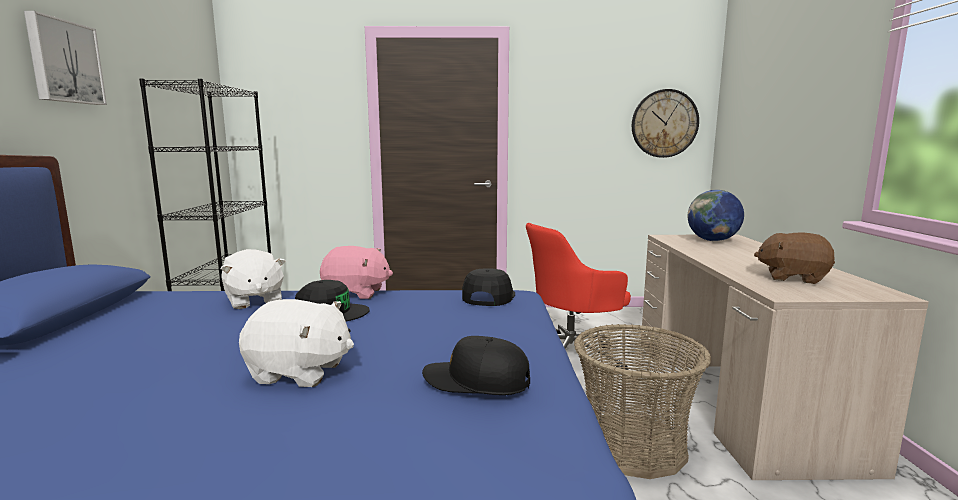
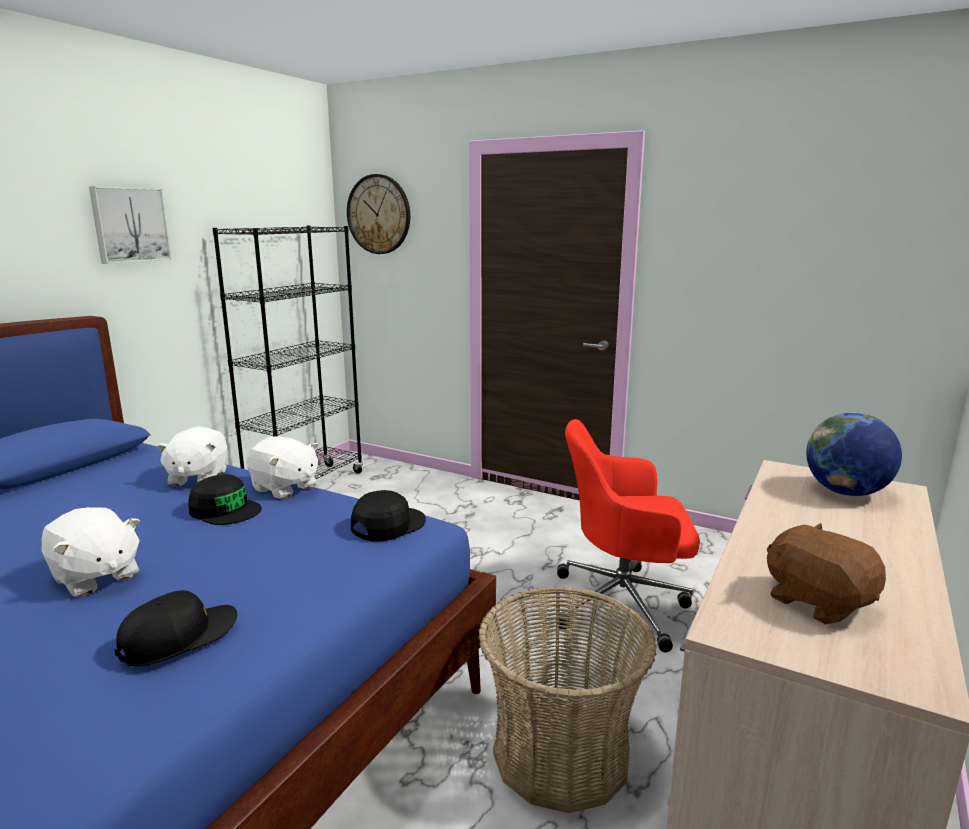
camera: 30 degrees right, 5 degrees up
pink plush toy [320,246,393,299] -> white plush toy [246,436,318,499]
black cap [422,336,530,395] -> black cap turned 90 degrees clockwise [114,590,237,666]
wall clock [632,89,699,158] -> wall clock moved to [347,174,410,254]

